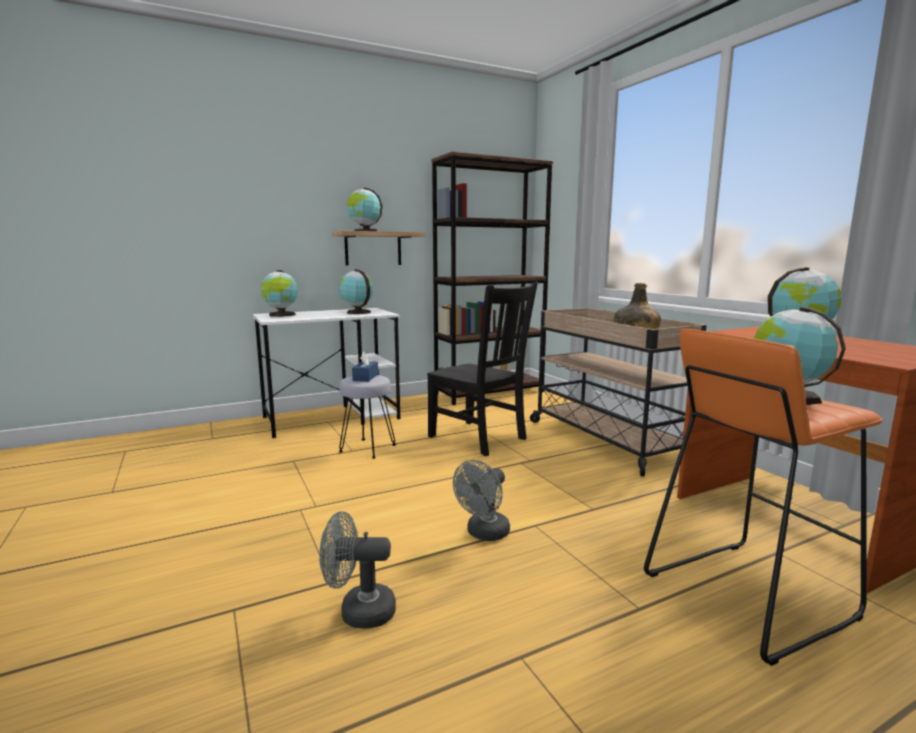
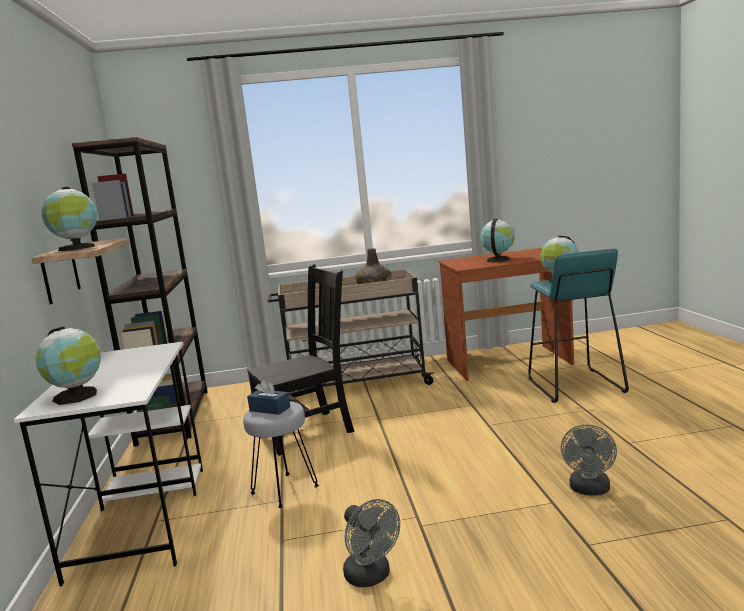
camera: 70 degrees left, 0 degrees up
globe [339,269,373,314] -> none
grey fan [453,460,510,541] -> grey fan moved to [343,499,400,587]
orange stool [644,329,883,666] -> turquoise stool [528,249,629,403]

